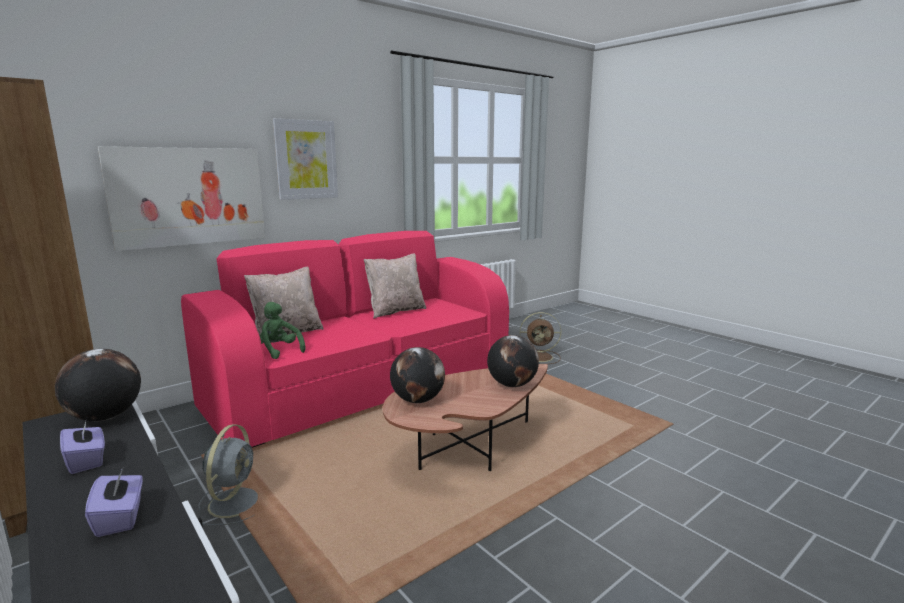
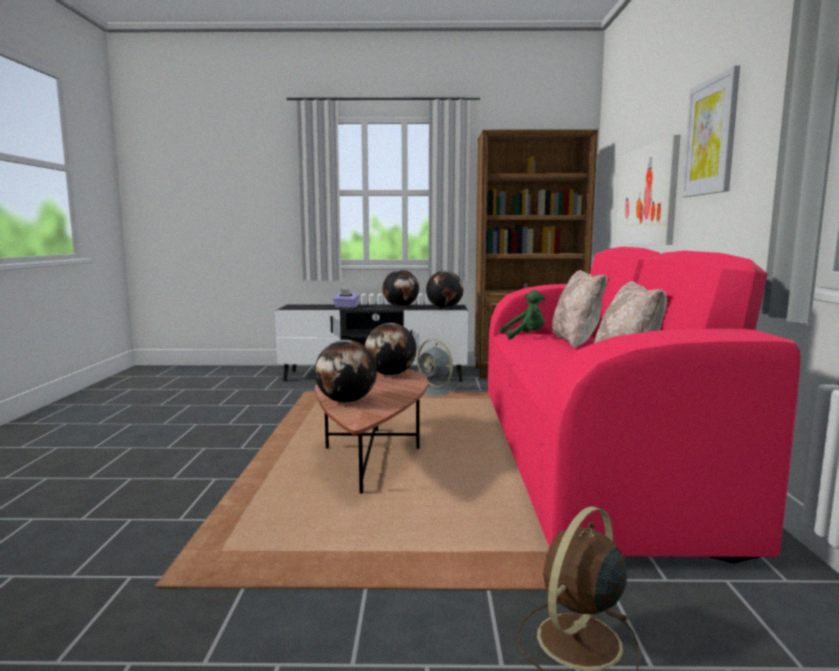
camera: 130 degrees right, 5 degrees down
purple tissue box [60,421,105,474] -> globe [383,270,419,307]

